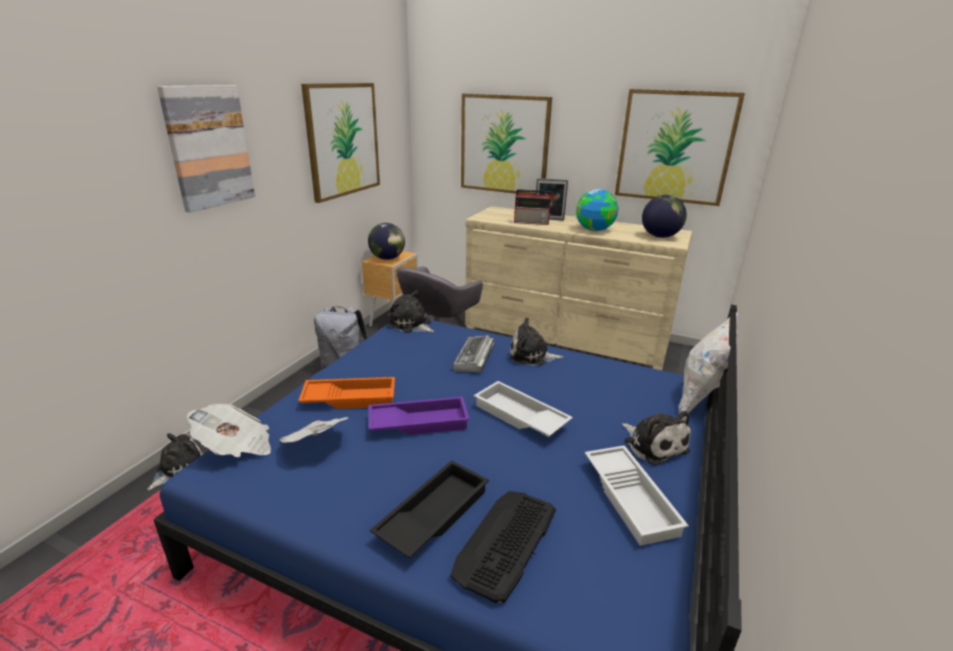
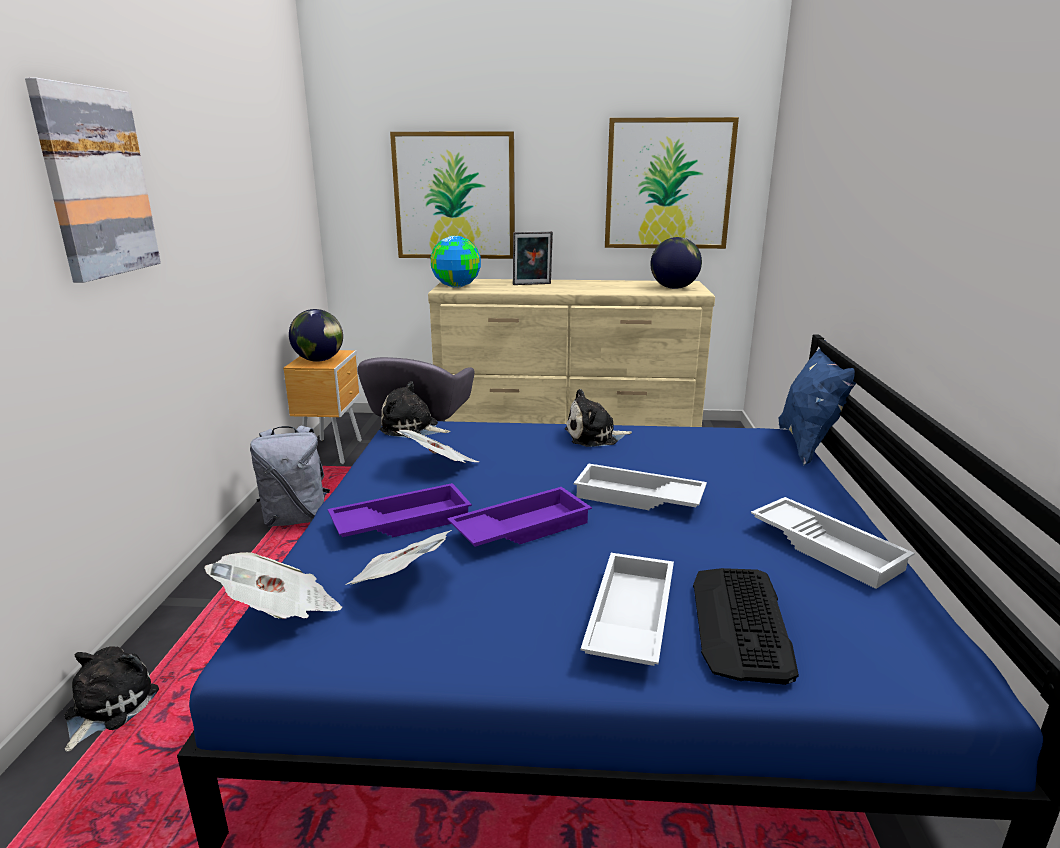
camera: 20 degrees left, 5 degrees down
orange tray [298,377,395,409] -> purple tray [328,483,472,538]
picture [301,83,380,203] -> none
black tray [370,460,489,559] -> white tray [581,553,674,666]
keyboard [453,335,495,372] -> none
radio [514,189,552,225] -> none
globe [576,189,618,231] -> globe moved to [430,236,481,288]
plush toy [622,411,691,466] -> none
white pillow [679,312,739,414] -> blue pillow [778,340,856,466]
none -> newspaper [397,430,479,463]

